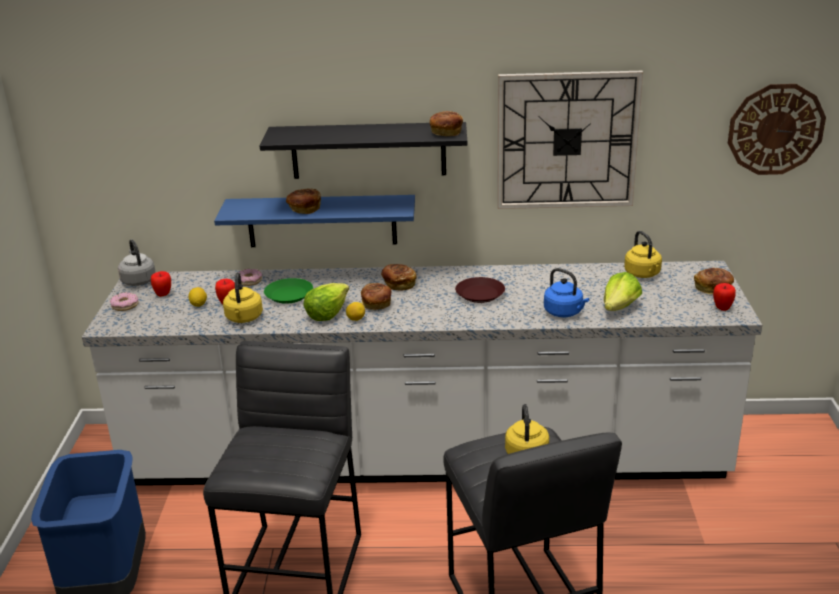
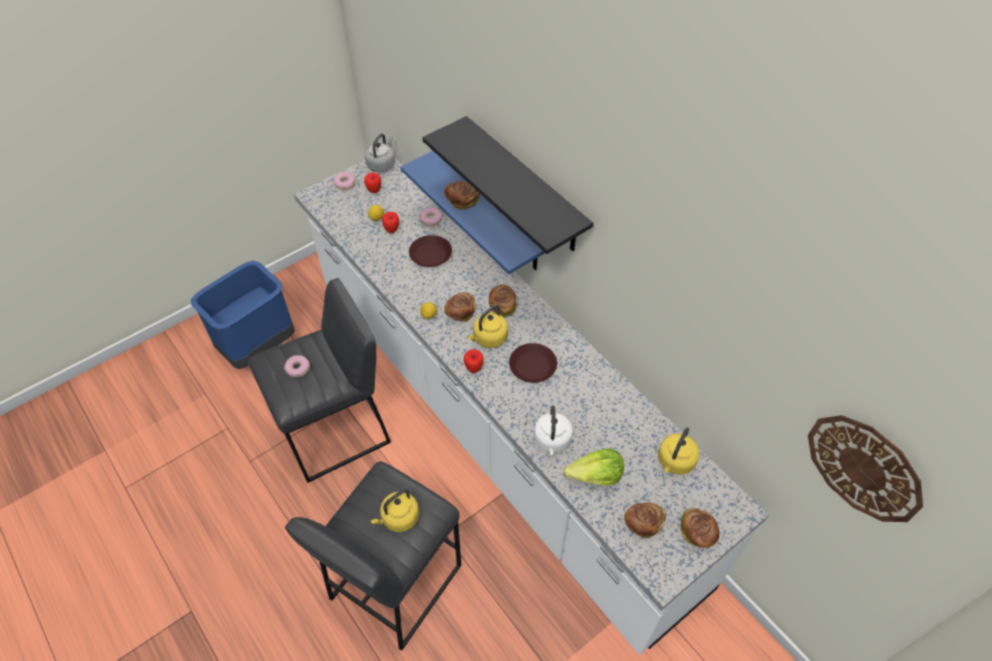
camera: 50 degrees right, 25 degrees up
yellow kettle [223,272,263,323] -> yellow kettle moved to [467,305,508,348]
green plate [264,278,313,304] -> brown plate [409,235,452,267]
lettuce [303,283,349,321] -> none
bread [430,111,463,136] -> bread moved to [624,502,666,539]
wall clock [497,71,643,209] -> none
blue kettle [544,268,589,317] -> white kettle [534,406,573,455]
apple [713,283,736,311] -> apple moved to [464,349,484,373]
none -> donut [284,355,310,378]

